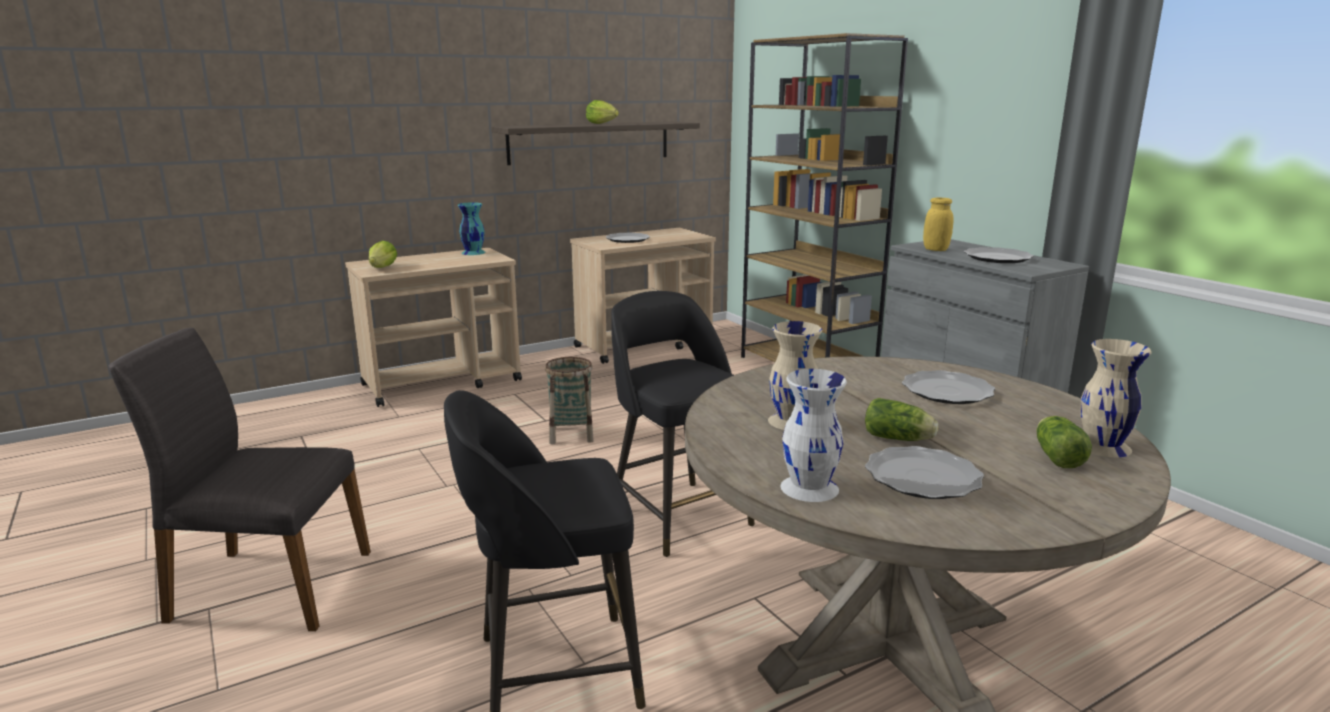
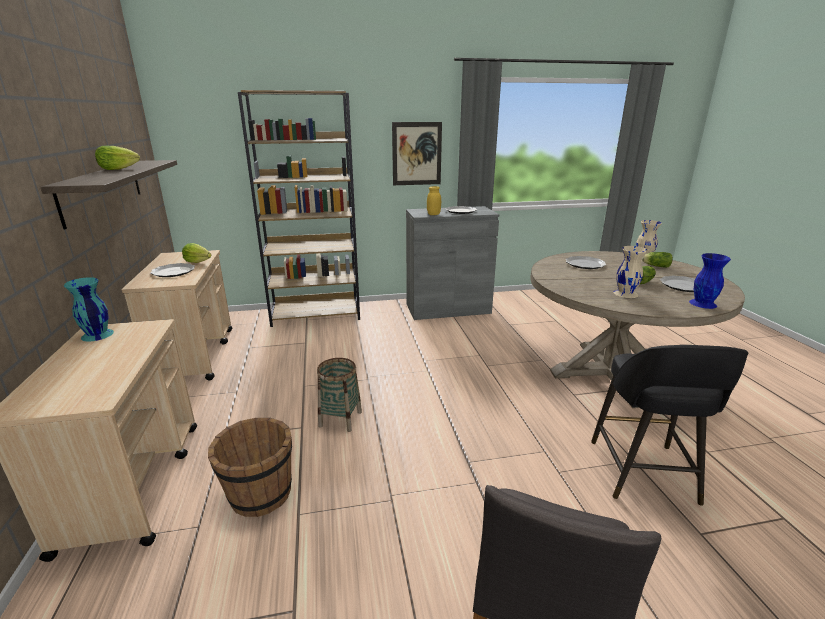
camera: 70 degrees left, 5 degrees up
lettuce [369,241,397,268] -> lettuce moved to [182,243,211,263]
black stool [611,291,755,557] -> none
white vase [781,369,847,502] -> blue vase [689,253,731,309]
none -> brown bucket [208,418,292,517]
none -> picture [392,122,442,185]

